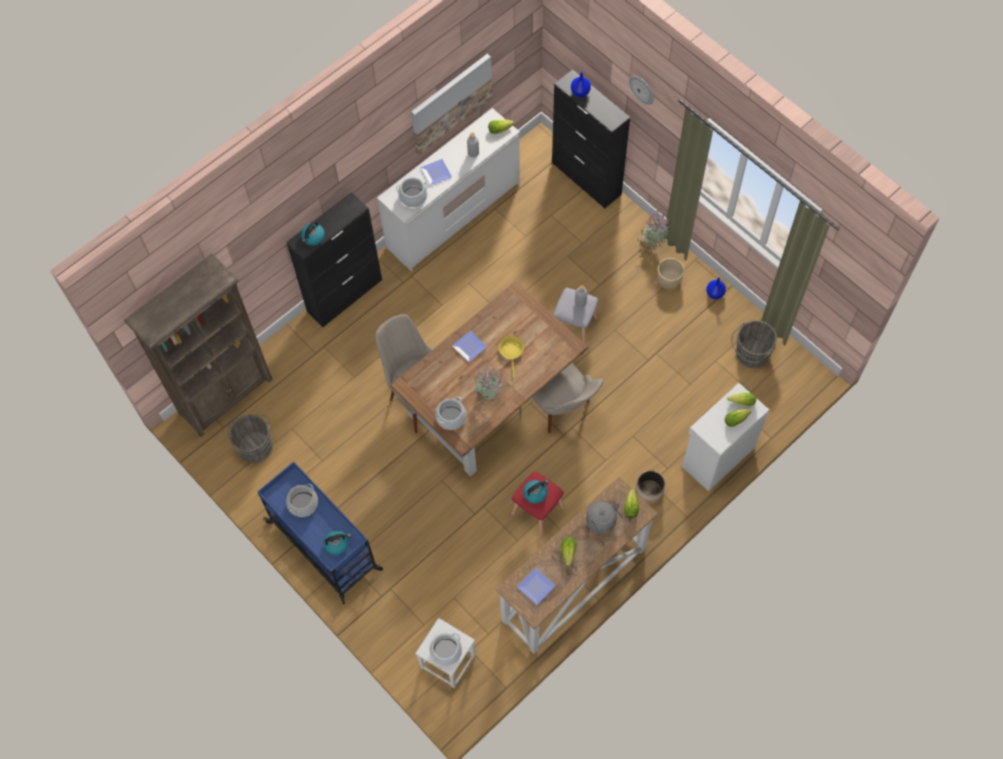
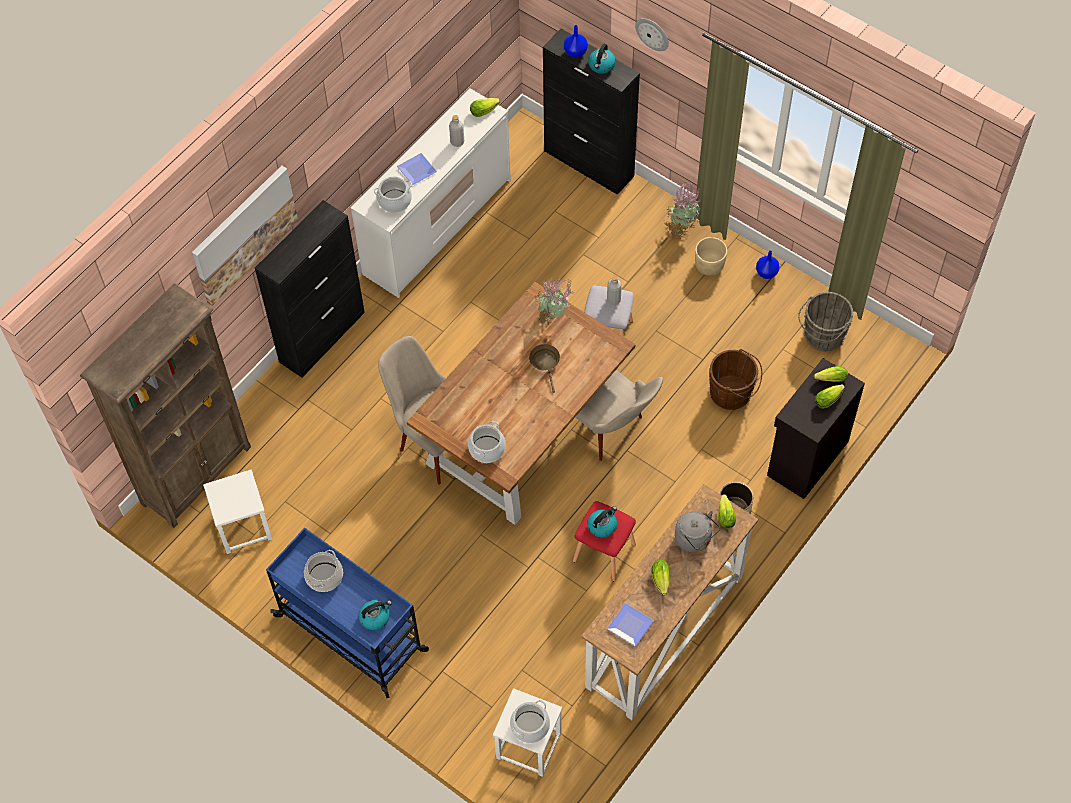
camera: 10 degrees left, 5 degrees down
grey bucket [228,415,273,463] -> white stool [203,470,272,554]
kettle [301,221,325,246] -> kettle moved to [588,44,616,74]
picture [411,54,492,155] -> picture moved to [192,166,298,306]
plate [452,331,487,362] -> none
potted plant [474,368,505,402] -> potted plant moved to [535,278,575,325]
yellow frying pan [499,336,524,378] -> brown frying pan [529,344,560,393]
white cabinet [682,383,769,492] -> black cabinet [767,358,865,499]
none -> brown bucket [709,349,762,410]

